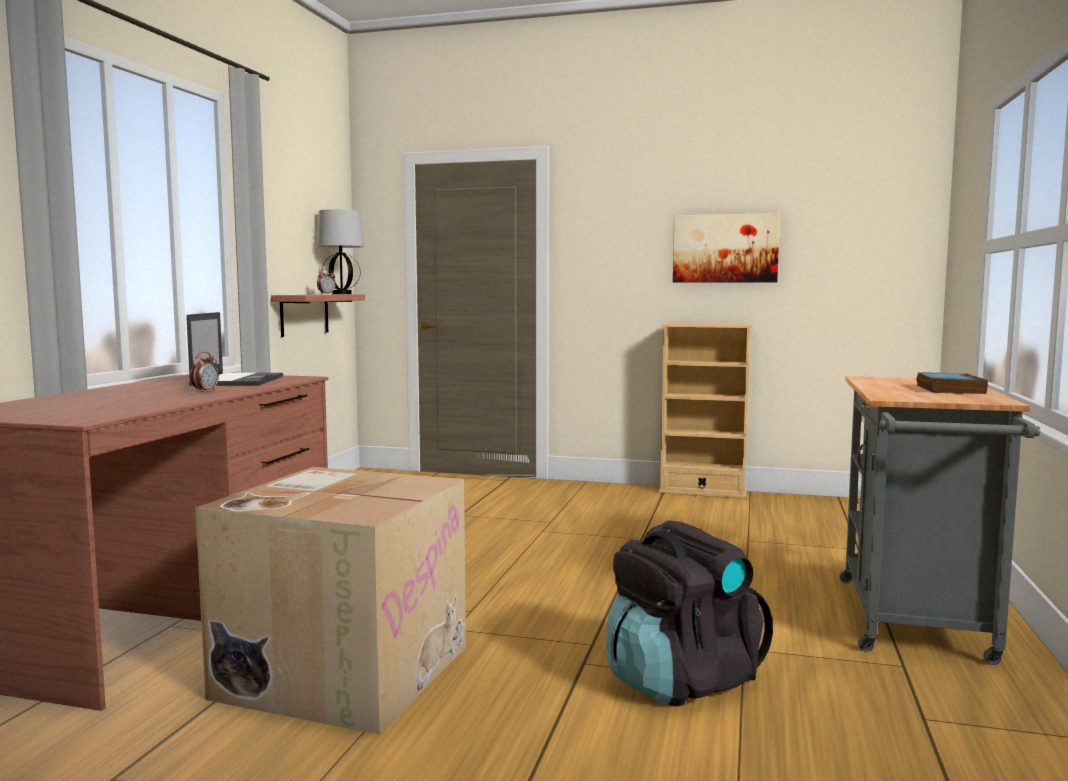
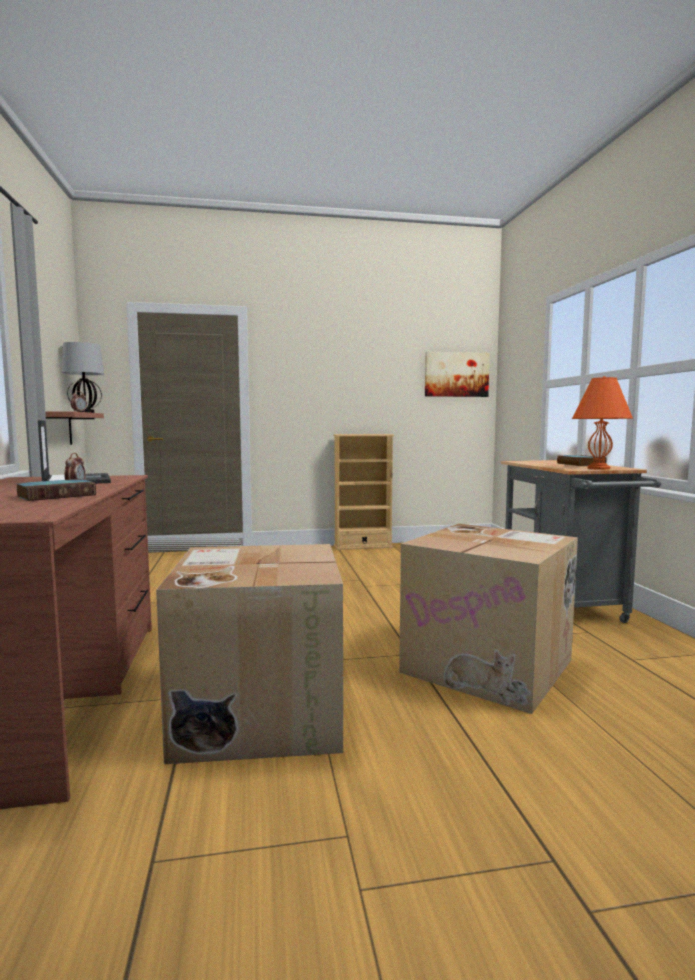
camera: 25 degrees left, 0 degrees up
black backpack [606,521,773,706] -> cardboard box [399,524,578,714]
picture [673,213,780,283] -> picture moved to [425,352,490,397]
none -> book [15,479,96,501]
none -> orange table lamp [572,376,633,470]

